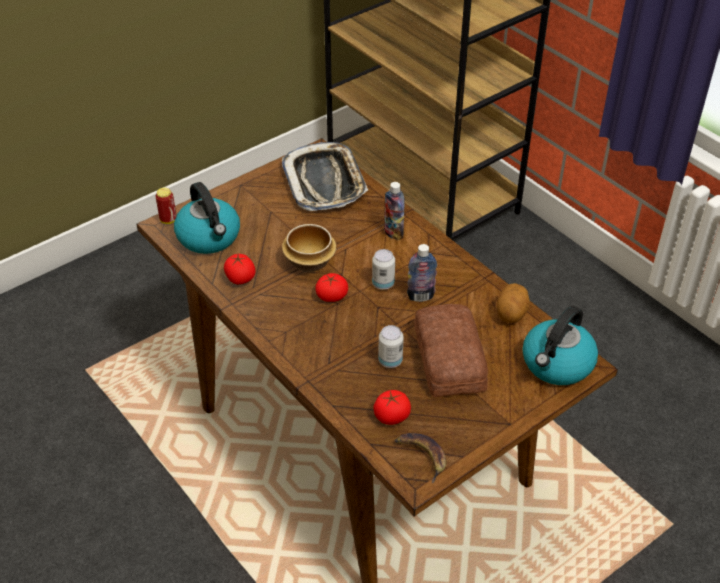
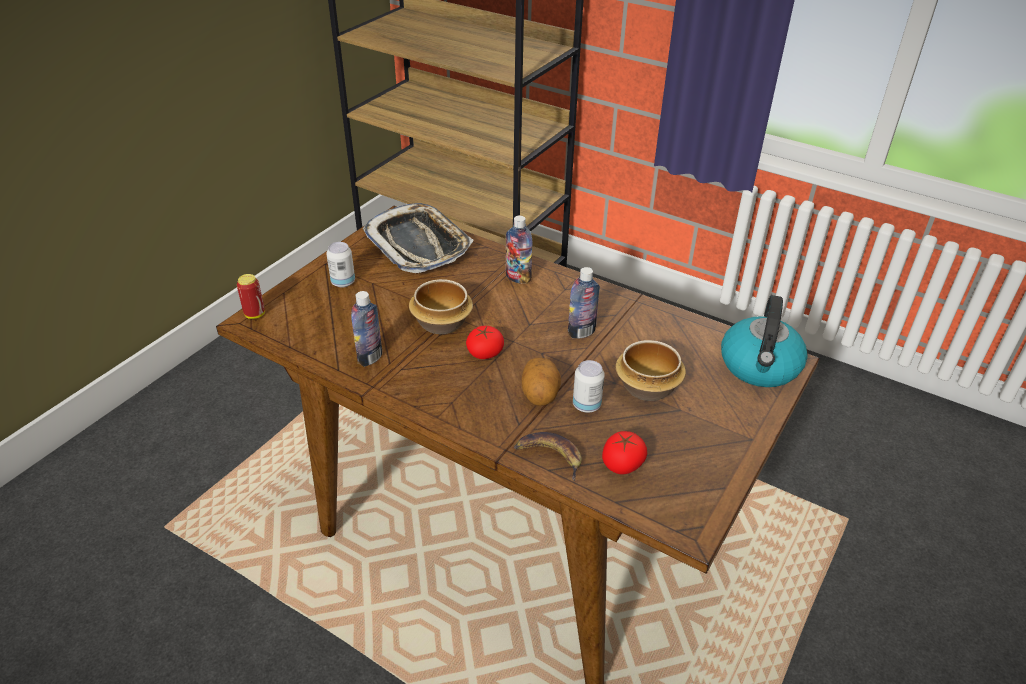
camera: 20 degrees left, 5 degrees down
kettle [174,182,240,254] -> none
tomato [224,254,256,284] -> bottle [351,291,382,367]
can [372,249,395,290] -> can moved to [326,242,355,288]
banana [395,433,446,483] -> banana moved to [514,432,582,481]
bread [414,304,488,397] -> bowl [615,340,686,401]
potato [497,283,530,323] -> potato moved to [522,358,561,406]

